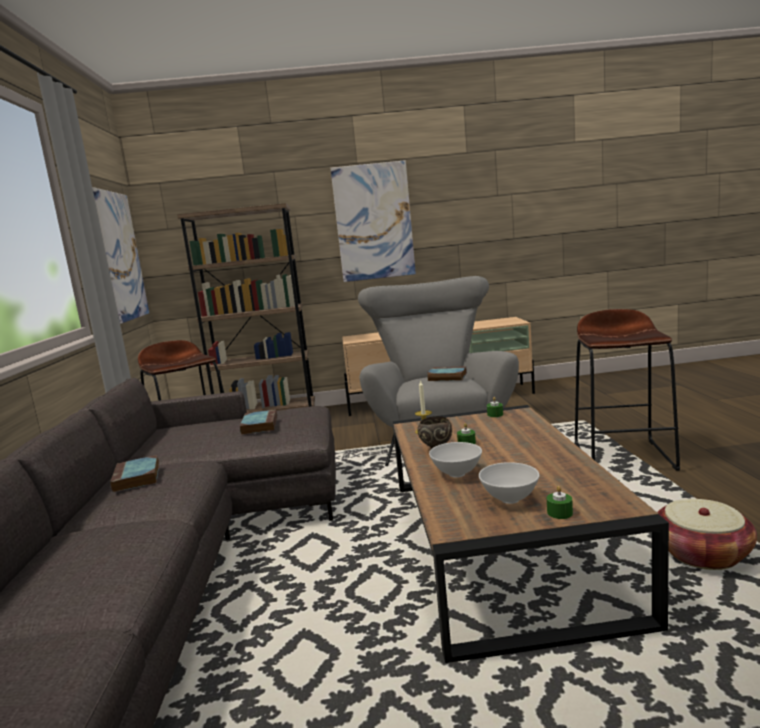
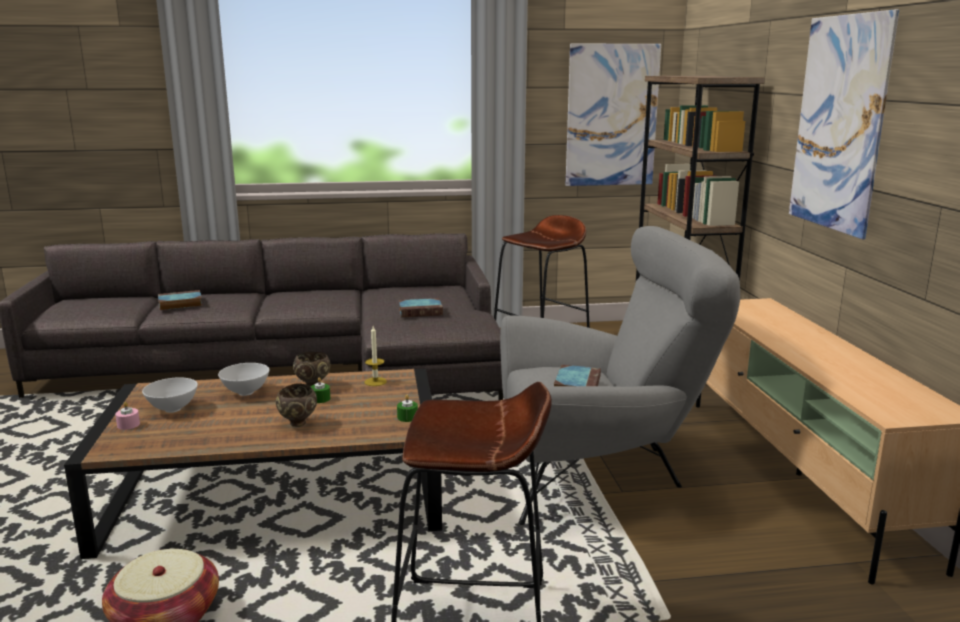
camera: 85 degrees right, 5 degrees up
book [110,455,159,492] -> book moved to [158,290,202,310]
green candle [547,486,573,519] -> pink candle [115,402,140,430]
none -> brown bowl [276,383,317,427]

